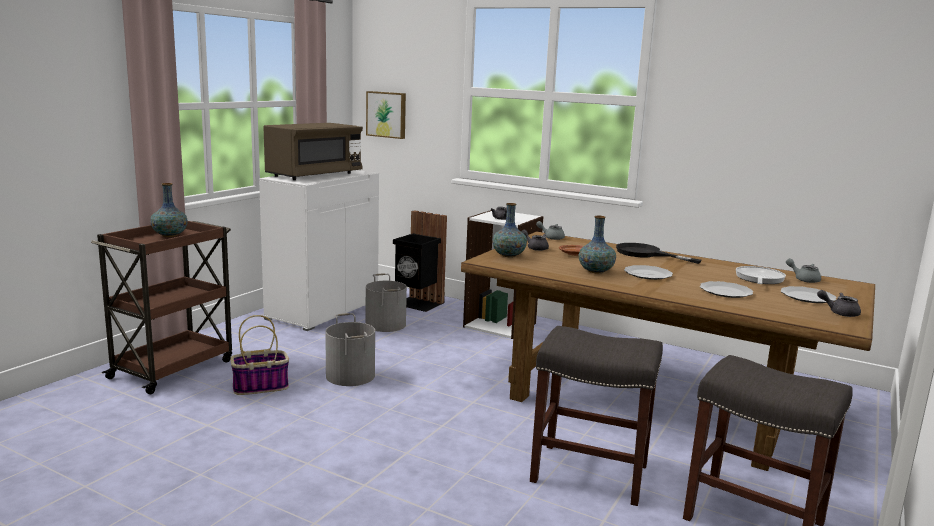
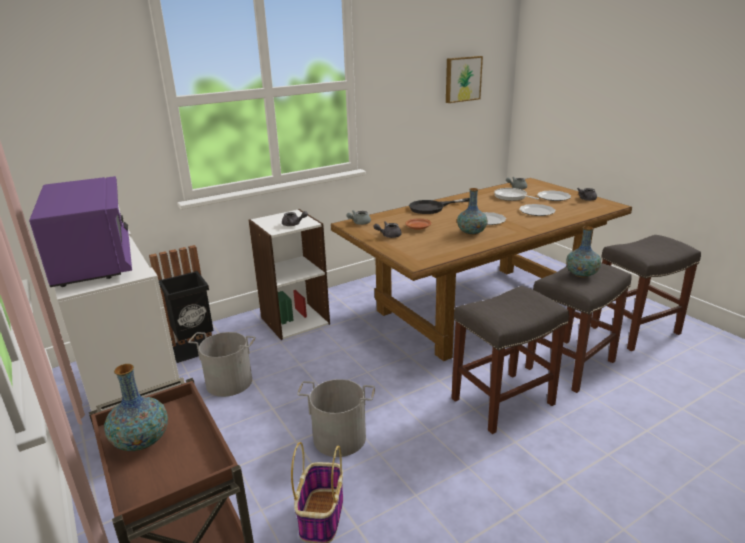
camera: 60 degrees left, 10 degrees up
brown microwave [263,123,363,180] -> purple microwave [29,176,132,287]
picture [366,91,406,139] -> picture moved to [446,56,483,103]
vase [492,203,527,258] -> vase moved to [566,226,601,277]
none -> grey stool [451,286,569,434]

